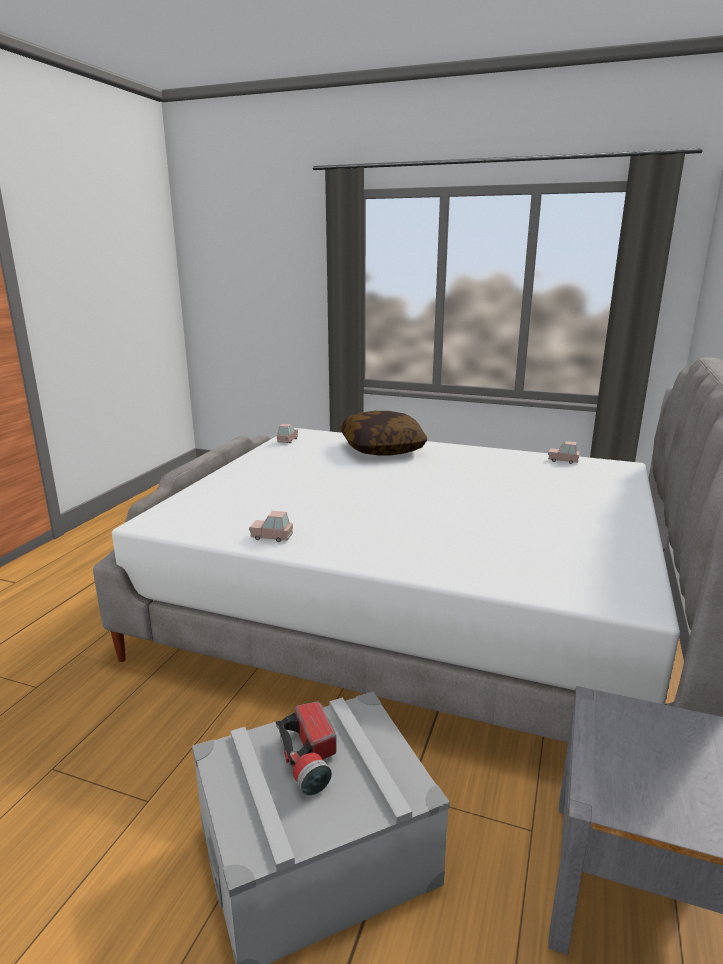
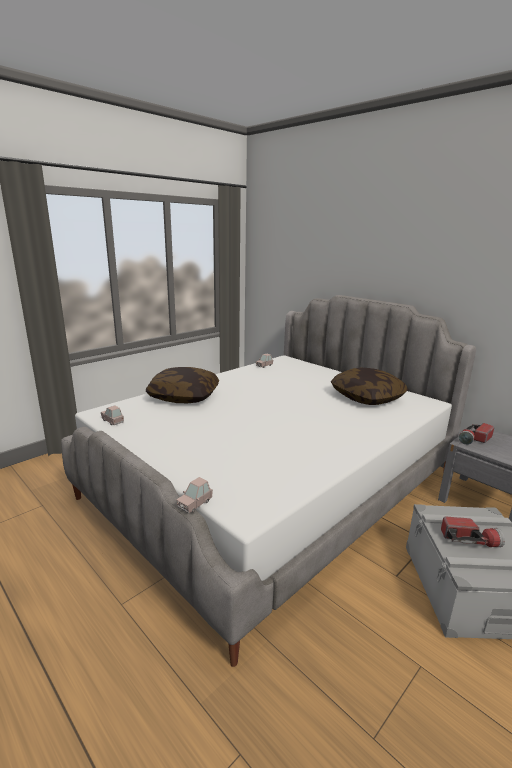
camera: 65 degrees left, 0 degrees up
pink toy car [249,511,293,542] -> pink toy car moved to [176,477,213,513]
none -> pillow [331,368,408,405]
none -> flashlight [458,423,494,445]

